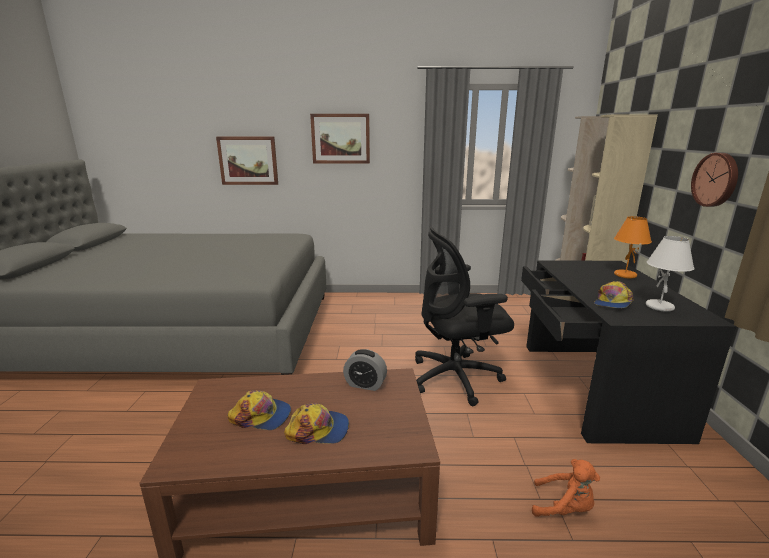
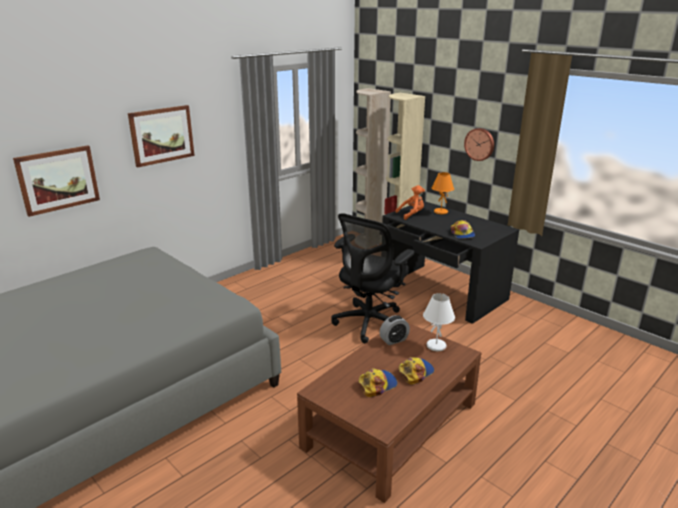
camera: 45 degrees left, 5 degrees up
orange plush toy [532,459,600,517] -> orange plush toy moved to [395,185,425,220]
white table lamp [646,236,694,312] -> white table lamp moved to [423,293,455,351]

